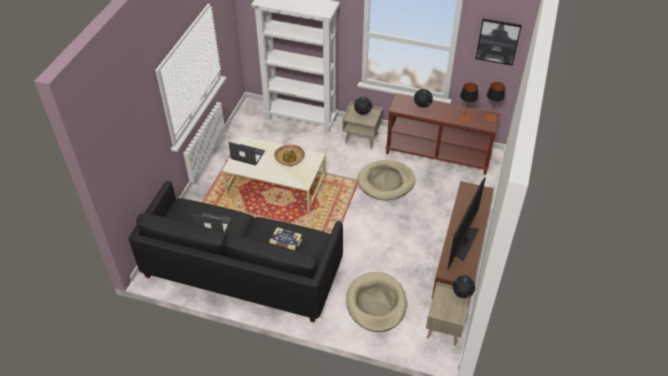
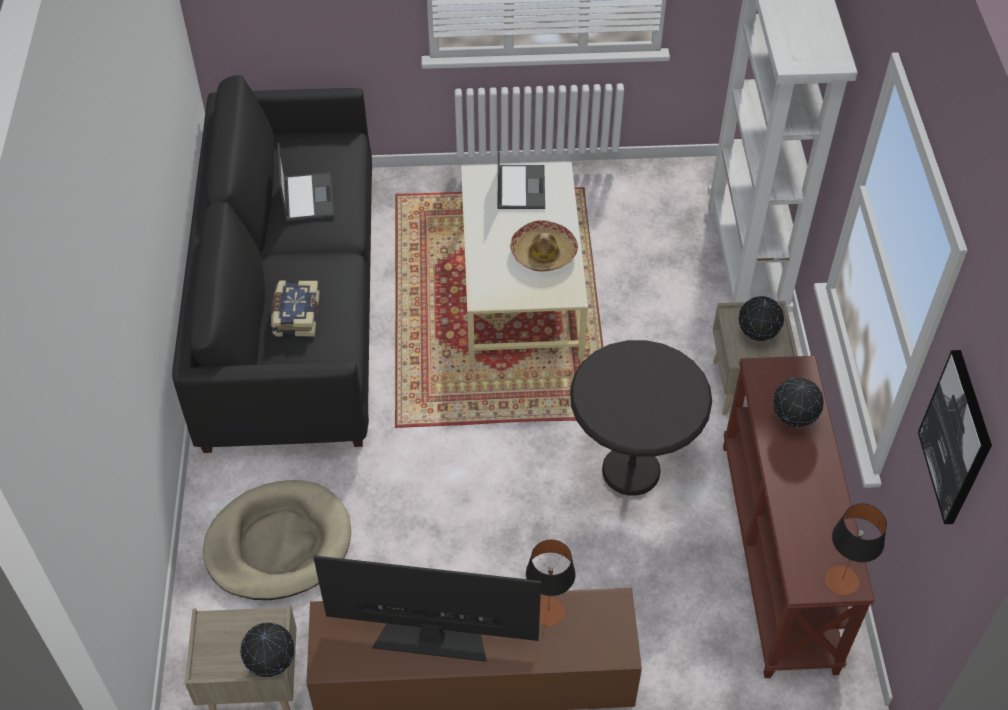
camera: 70 degrees right, 5 degrees up
beige dog bed [358,160,416,200] -> black side table [570,340,712,496]
table lamp [459,83,478,122] -> table lamp moved to [526,540,575,626]

